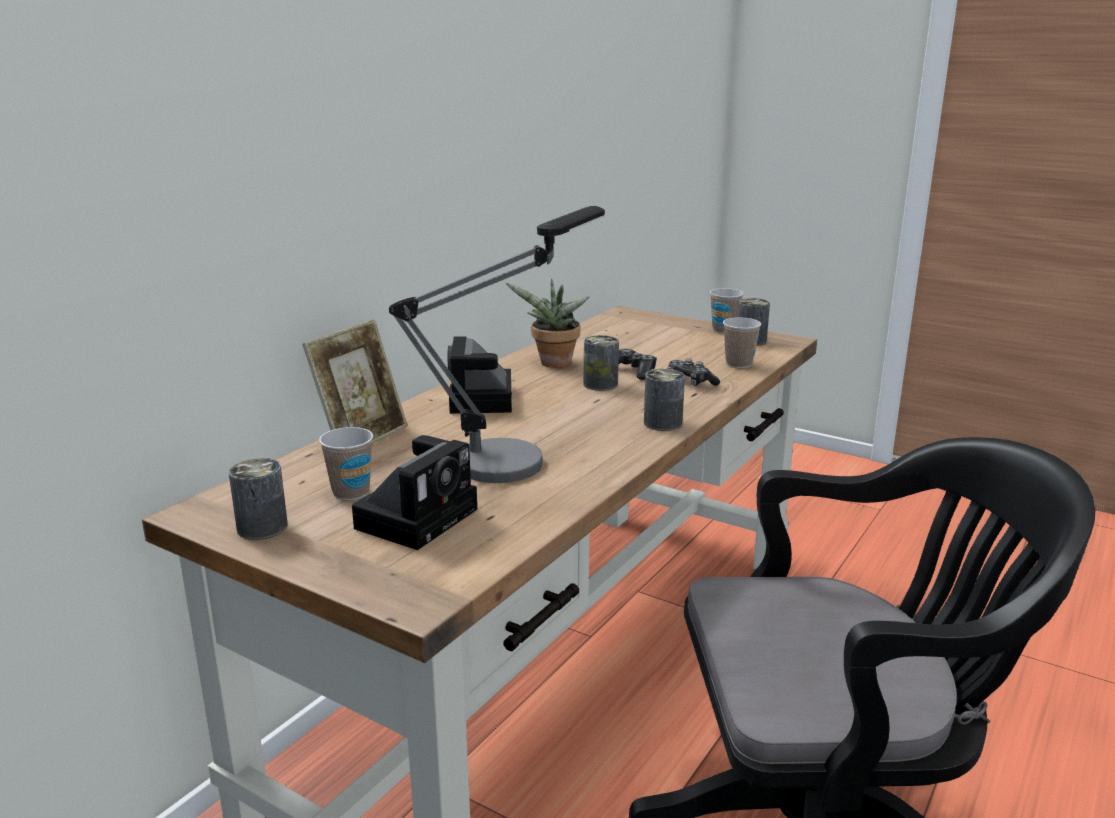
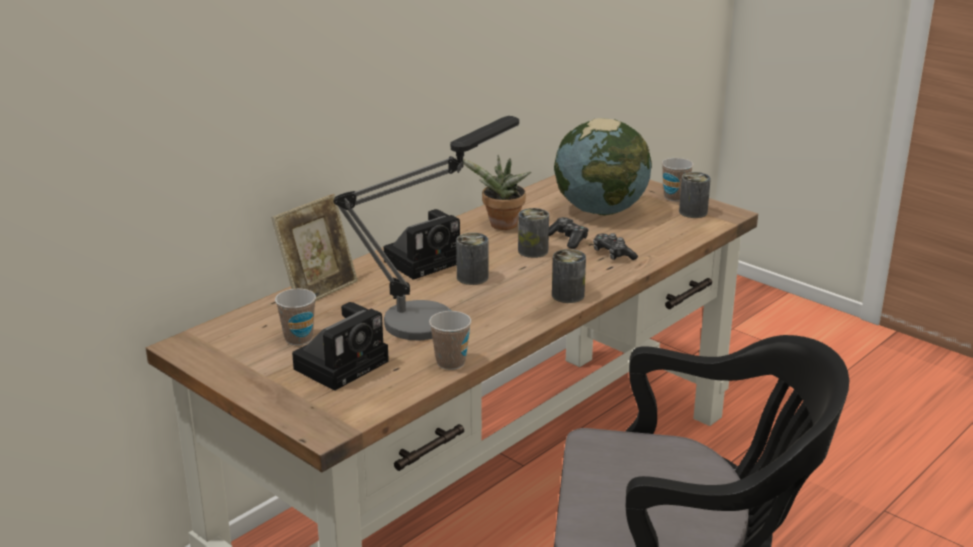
camera: 10 degrees right, 5 degrees up
can [228,458,288,540] -> can moved to [456,233,488,285]
camera [448,336,512,414] -> camera turned 135 degrees counterclockwise [383,209,460,280]
cup [723,317,761,368] -> cup moved to [429,311,471,370]
none -> globe [554,118,652,216]

